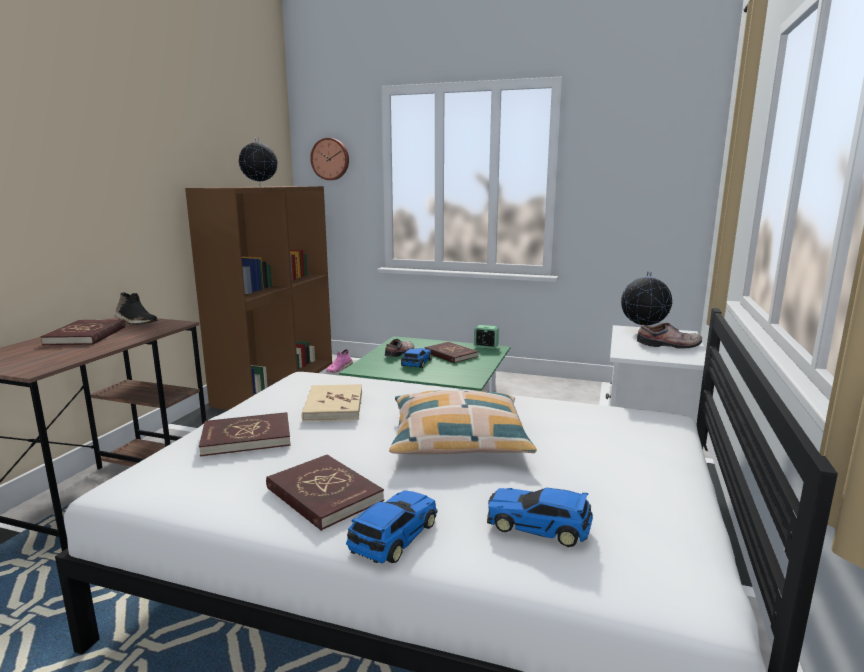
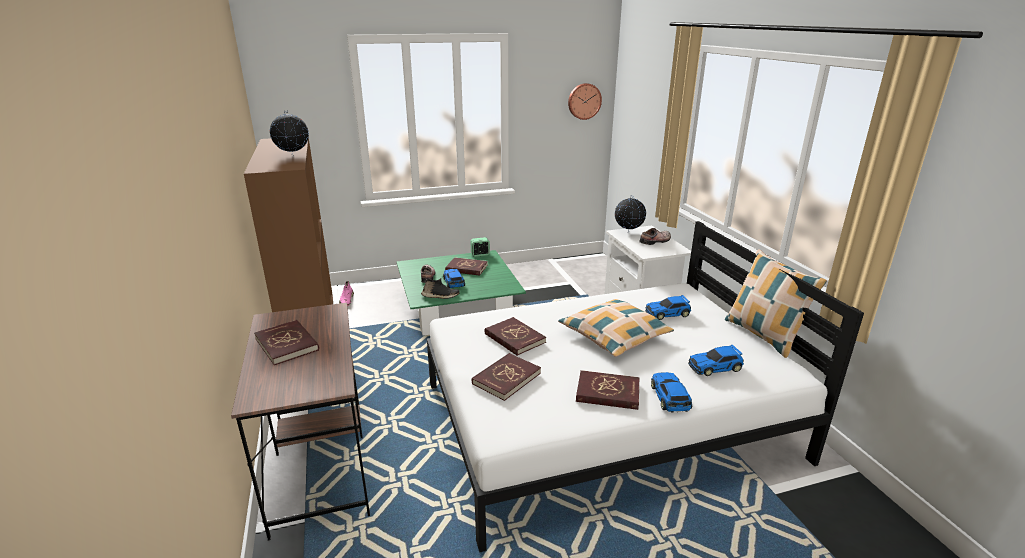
camera: 35 degrees left, 10 degrees up
black shoe [115,292,158,325] -> black shoe moved to [421,278,460,299]
beige book [302,384,362,422] -> red book [485,317,546,356]
wall clock [310,138,349,180] -> wall clock moved to [568,83,602,120]
none -> toy car [645,295,691,320]
none -> pillow [725,249,827,358]

